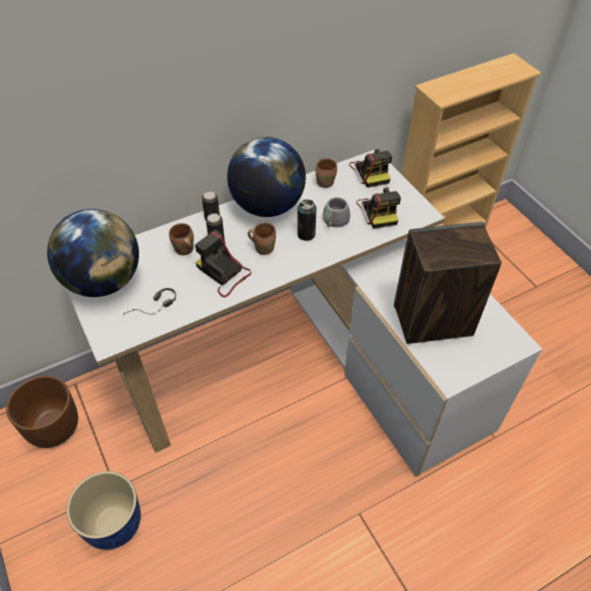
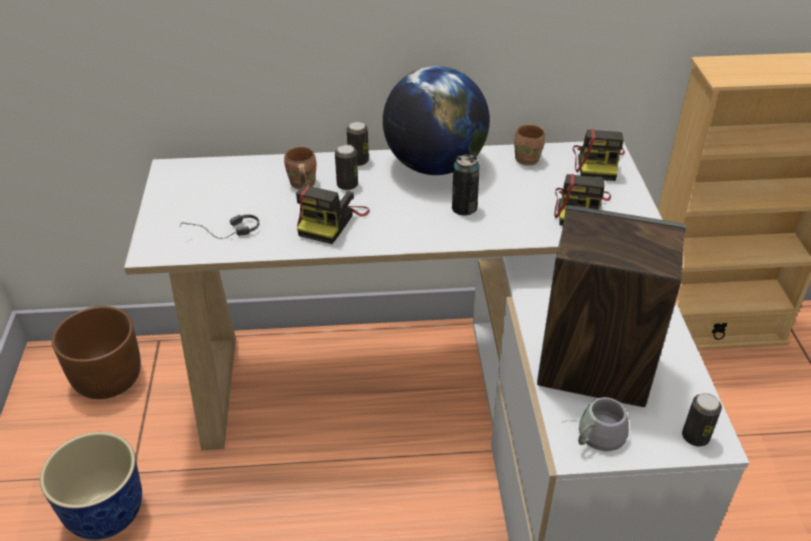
camera: 25 degrees right, 10 degrees down
globe [47,209,139,297] -> none
camera [195,230,251,297] -> camera turned 135 degrees counterclockwise [296,185,370,244]
brown mug [248,222,276,255] -> none
grey mug [317,197,350,227] -> grey mug moved to [562,397,629,451]
none -> can [682,393,722,447]

